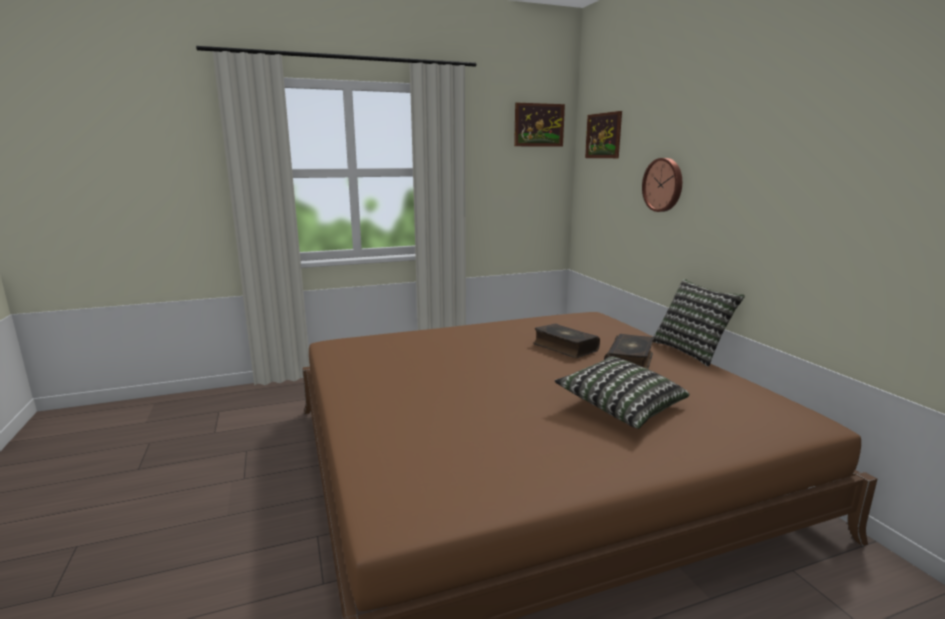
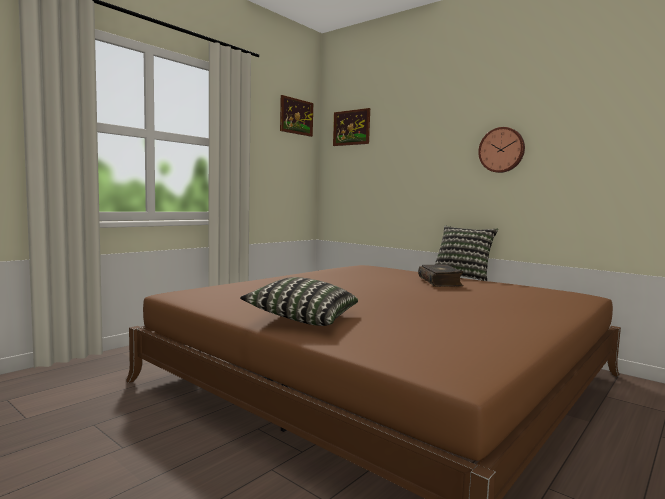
camera: 30 degrees left, 10 degrees down
book [533,323,600,358] -> none
pillow [555,356,690,429] -> pillow moved to [240,277,358,326]
wall clock [642,158,682,212] -> wall clock moved to [478,127,525,173]

